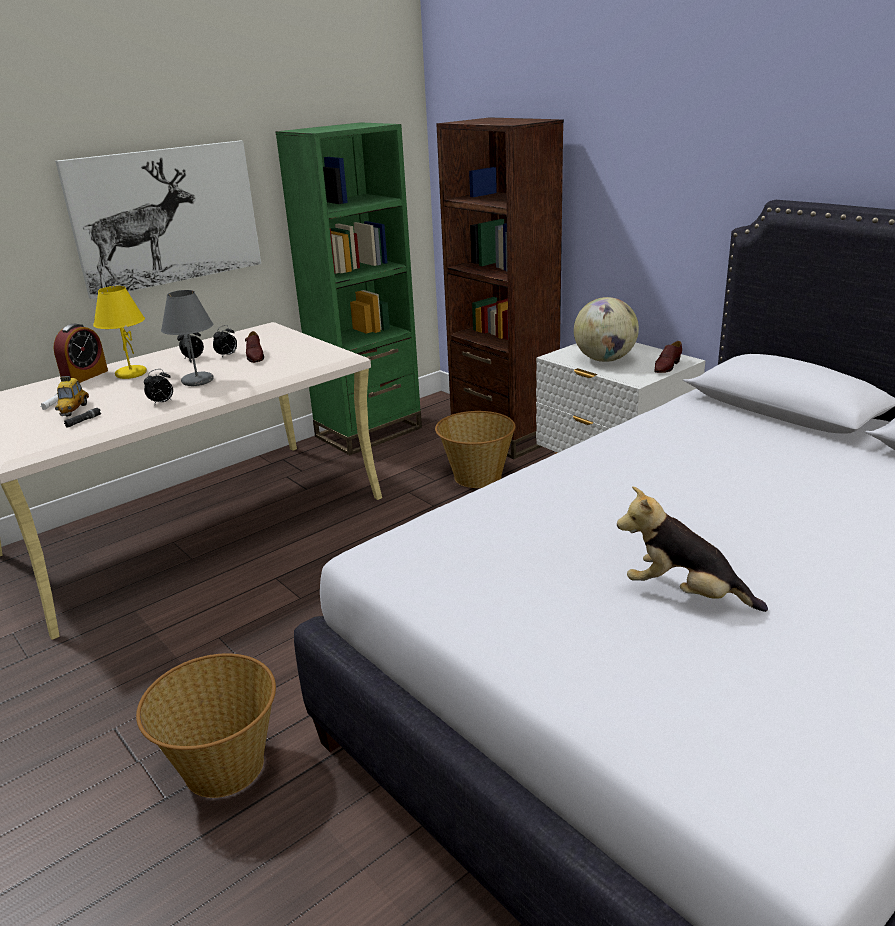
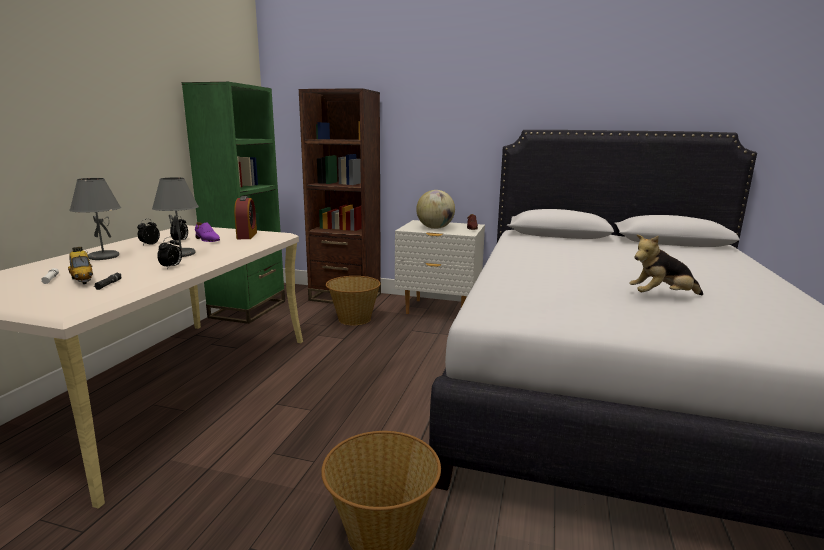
camera: 35 degrees left, 10 degrees down
alarm clock [53,324,108,383] -> alarm clock moved to [234,196,257,239]
picture [55,141,261,299] -> none
yellow table lamp [93,286,147,379] -> grey table lamp [69,178,121,260]
brown shoe [245,331,264,363] -> purple shoe [195,222,220,242]

